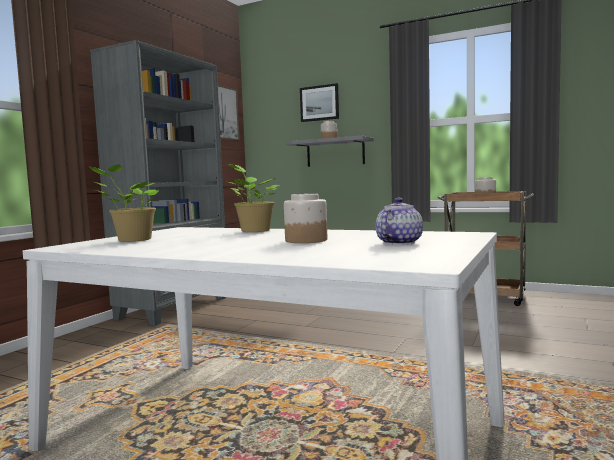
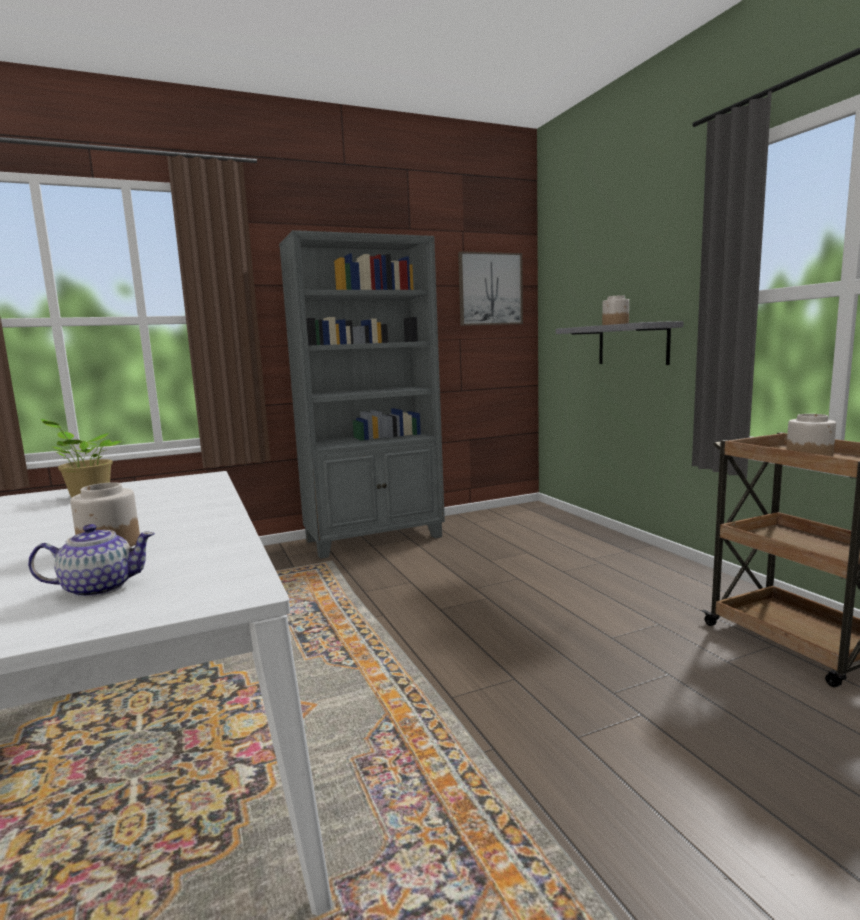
camera: 40 degrees right, 5 degrees up
potted plant [228,164,280,232] -> none
picture [300,83,339,122] -> none

